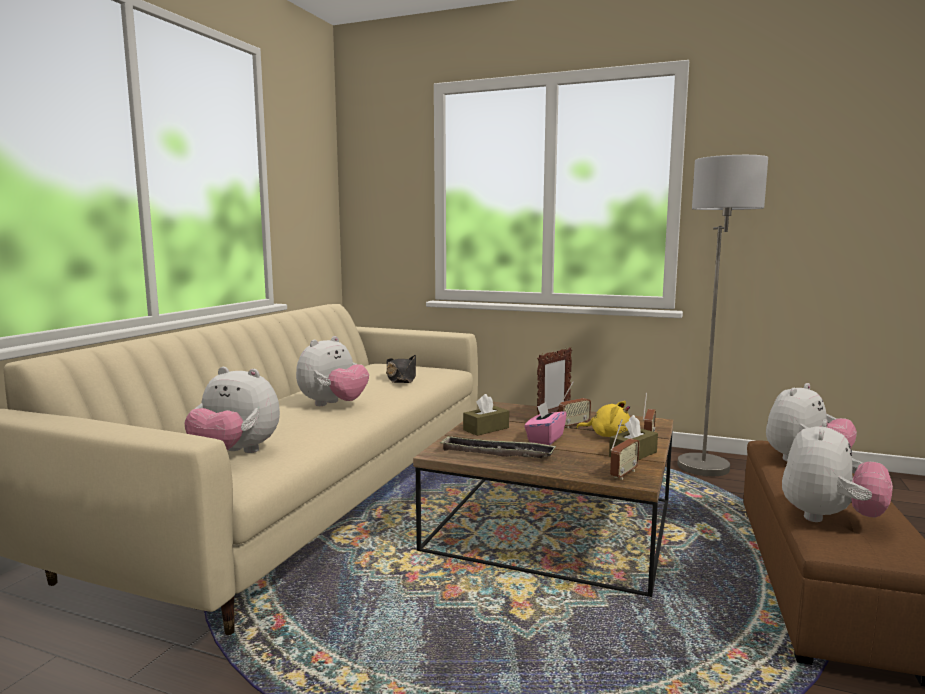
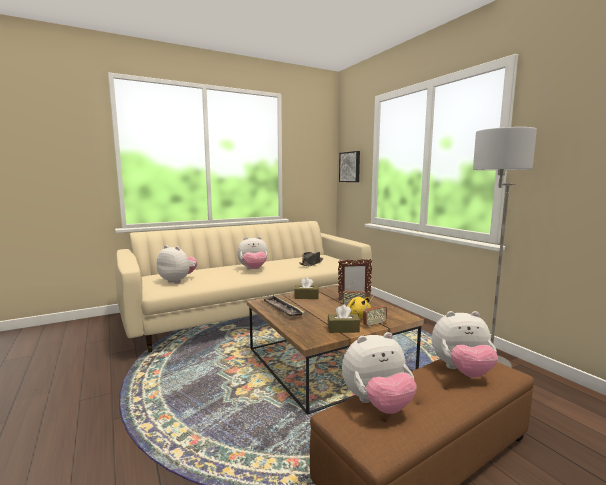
camera: 40 degrees right, 0 degrees up
plush toy [185,367,280,453] -> plush toy turned 150 degrees clockwise [157,245,197,284]
pink tissue box [524,402,567,445] -> none
radio [610,419,640,480] -> none
none -> picture [339,151,360,182]

